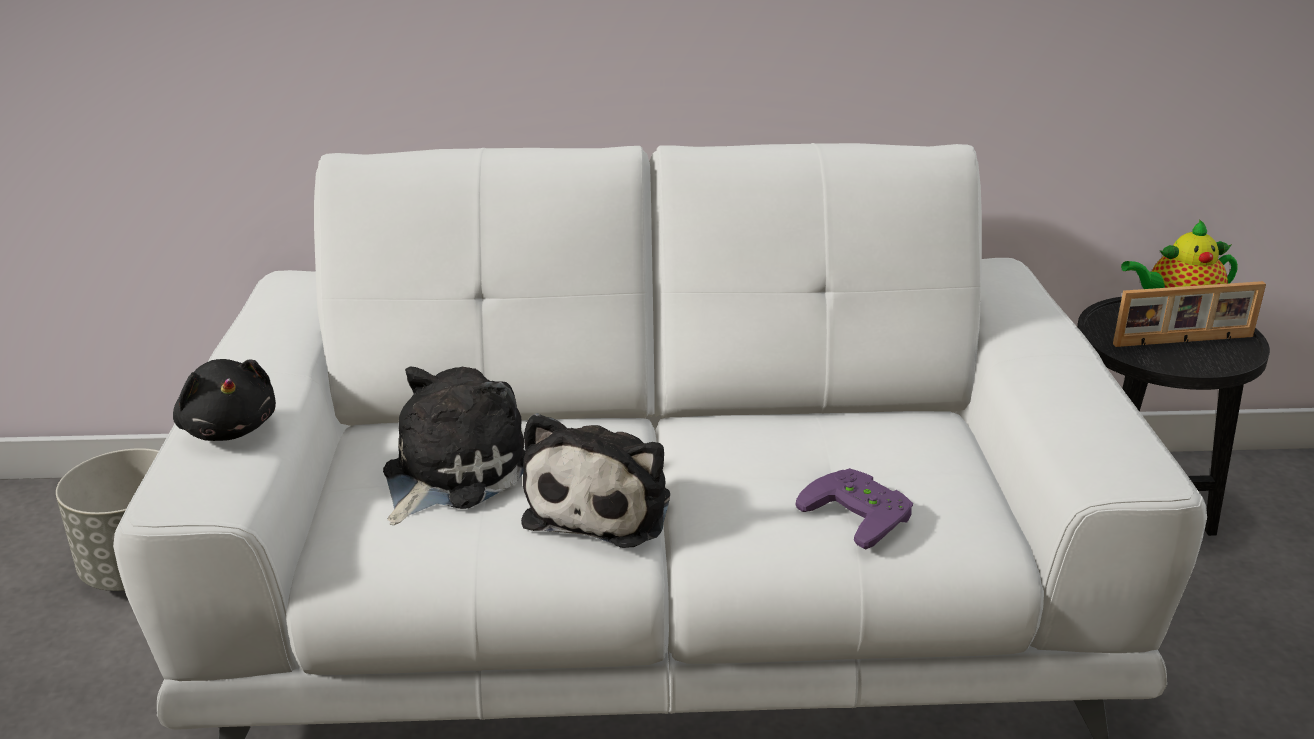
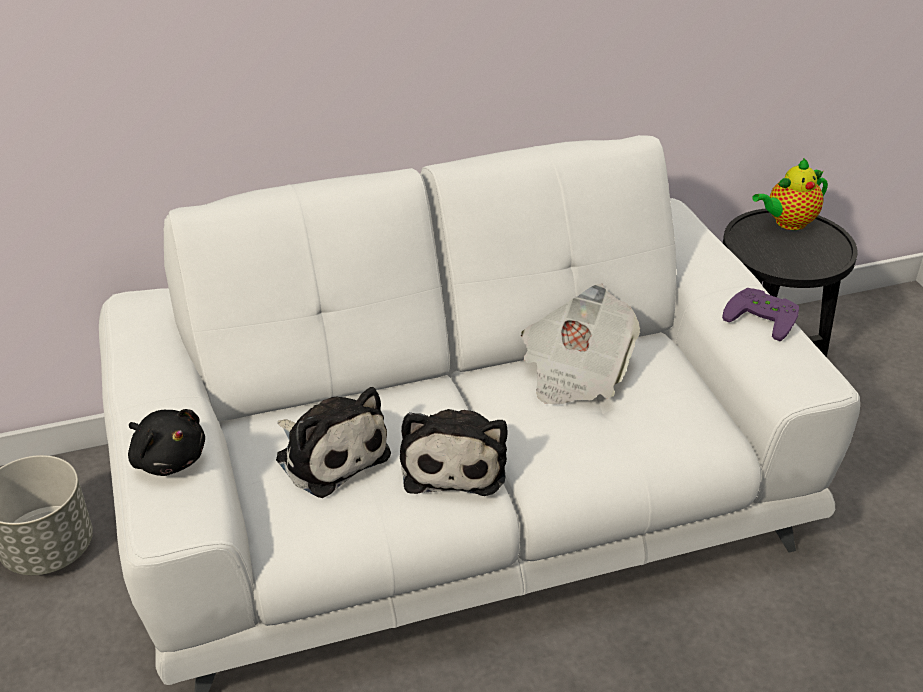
camera: 15 degrees left, 10 degrees up
plush toy [383,366,526,525] -> plush toy turned 120 degrees clockwise [276,387,391,498]
purple game controller [795,468,913,550] -> purple game controller moved to [722,288,799,342]
picture frame [1113,281,1266,347] -> none
none -> newspaper [521,283,640,405]

